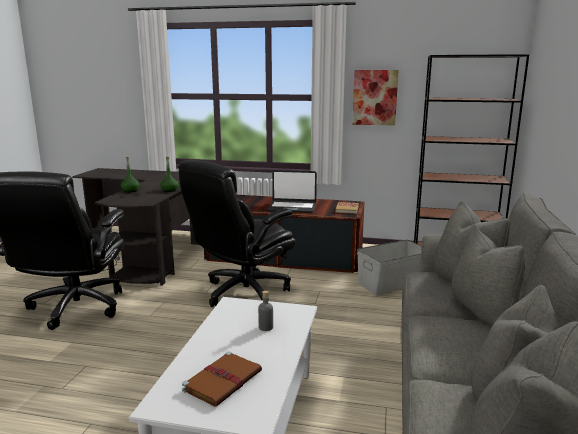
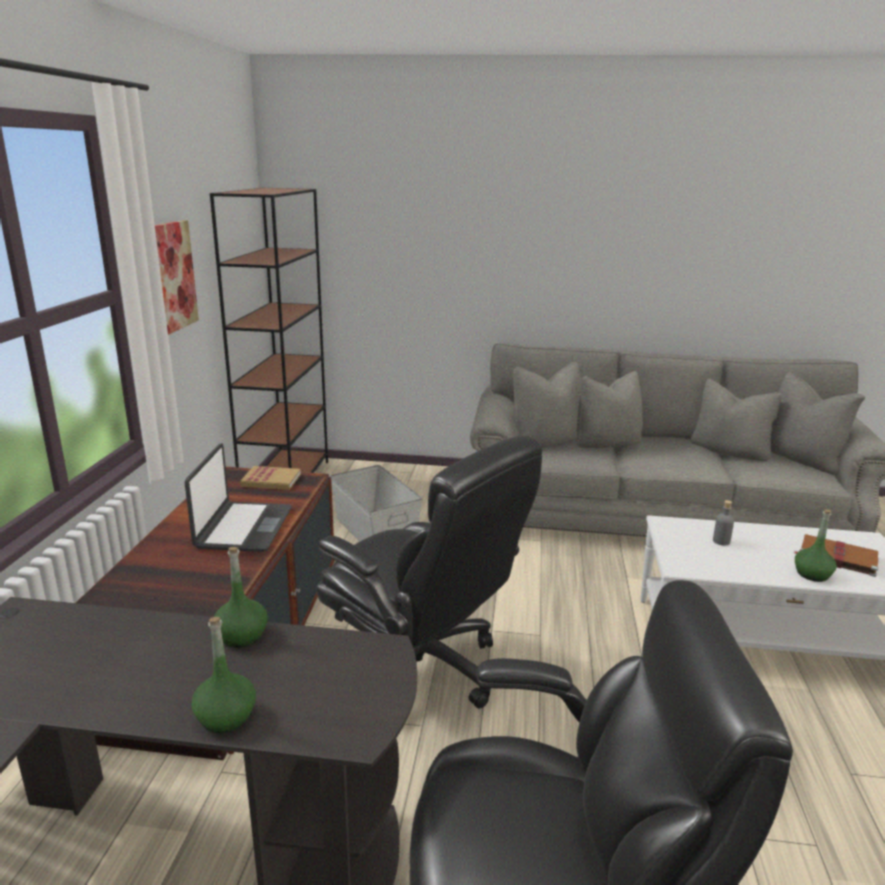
camera: 95 degrees left, 5 degrees up
none -> green bottle [795,509,836,582]

